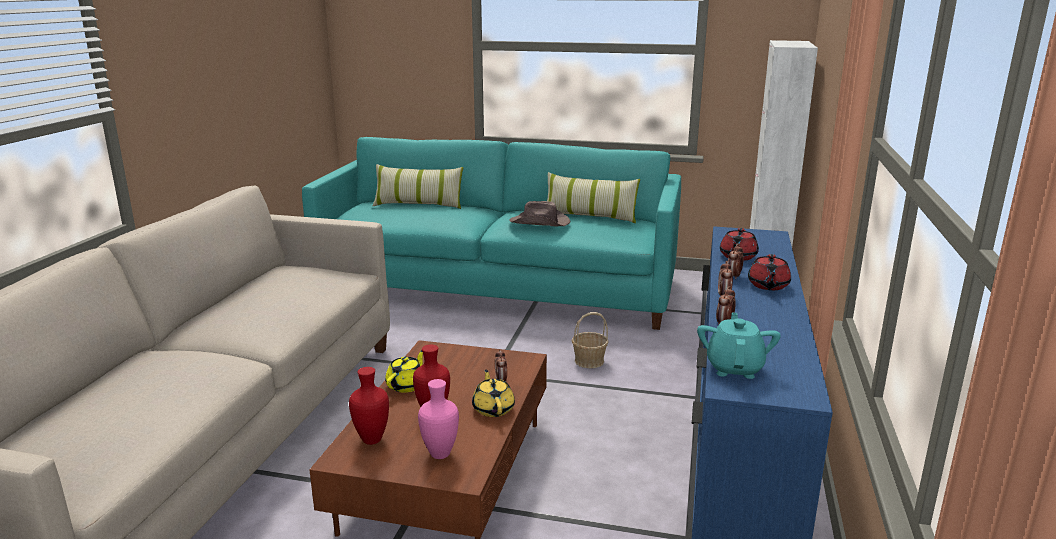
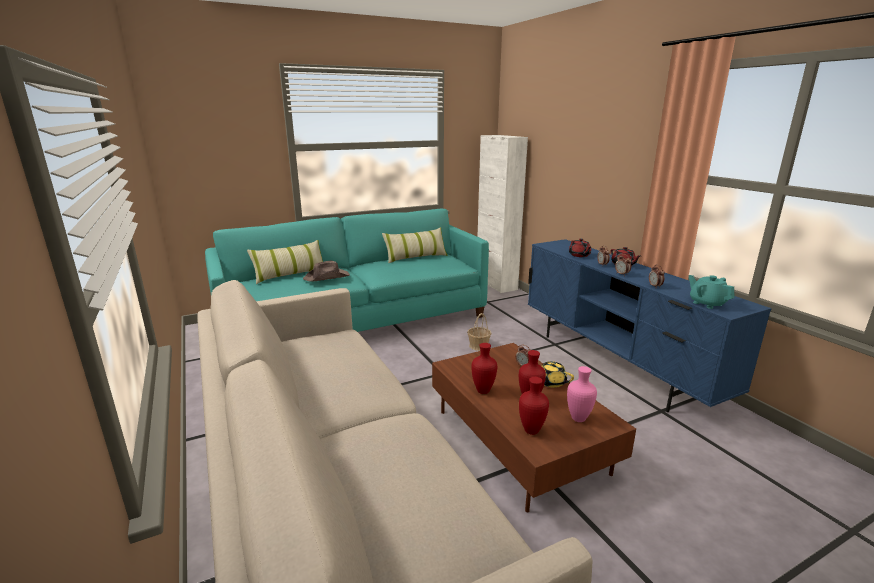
camera: 40 degrees left, 0 degrees up
yellow teapot [385,350,423,393] -> red vase [471,343,497,394]
brown hat [509,201,570,227] -> brown hat moved to [303,261,350,281]

